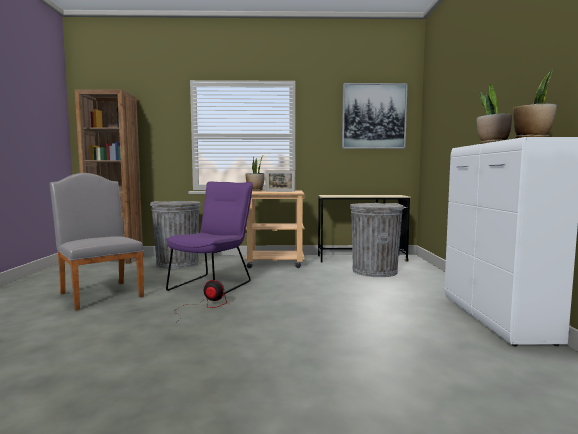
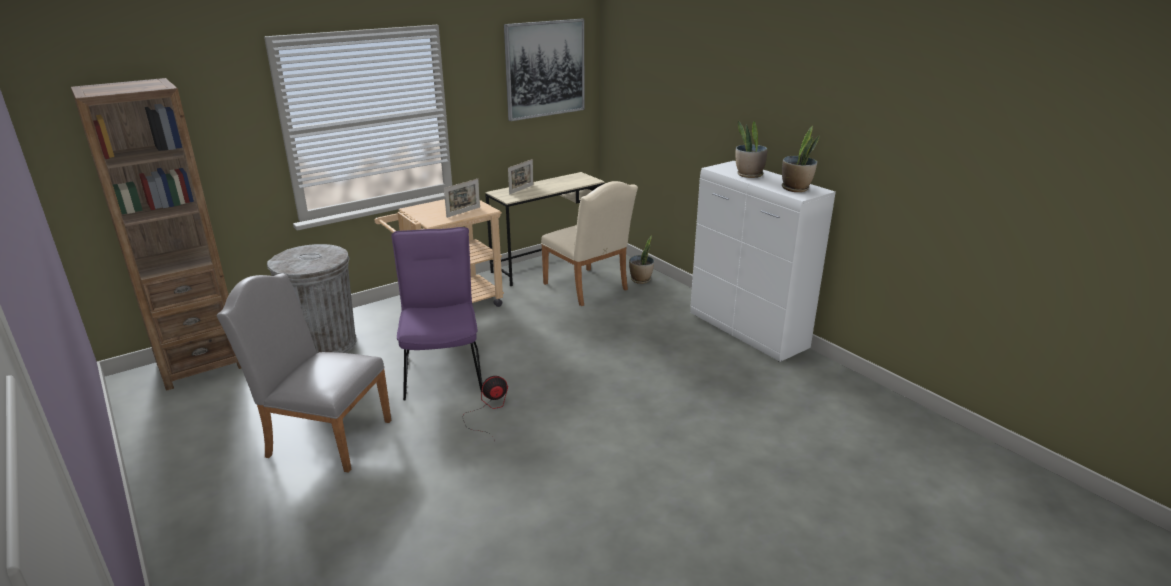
camera: 35 degrees left, 20 degrees up
potted plant [245,156,265,191] -> potted plant moved to [629,235,654,284]
grey trash can [350,203,404,277] -> beige chair [541,181,638,306]
none -> picture frame [508,159,534,195]

